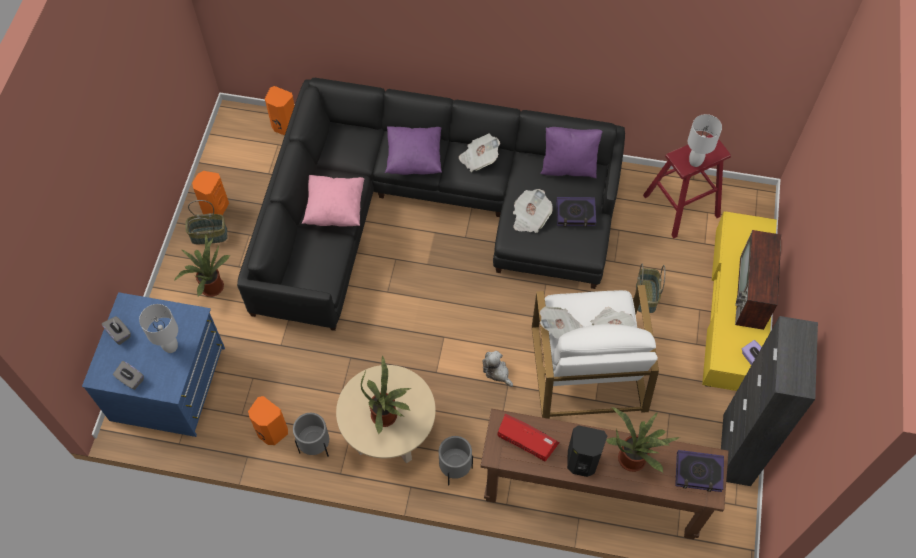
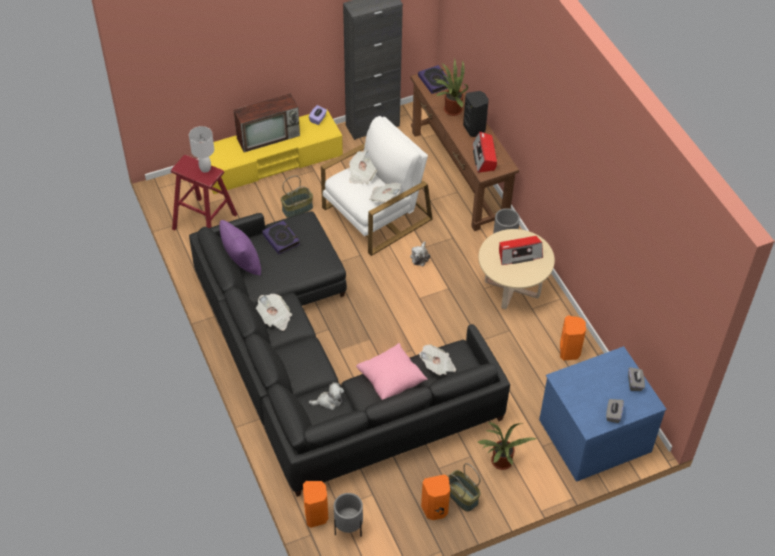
camera: 125 degrees left, 10 degrees down
white table lamp [139,304,178,353] -> none
grey planter [293,413,329,457] -> grey planter moved to [334,493,363,536]
potted plant [361,355,412,434] -> radio [499,236,543,265]
purple pillow [385,126,442,175] -> none
newspaper [513,189,553,233] -> newspaper moved to [419,344,456,375]
none -> plush toy [309,382,344,410]

